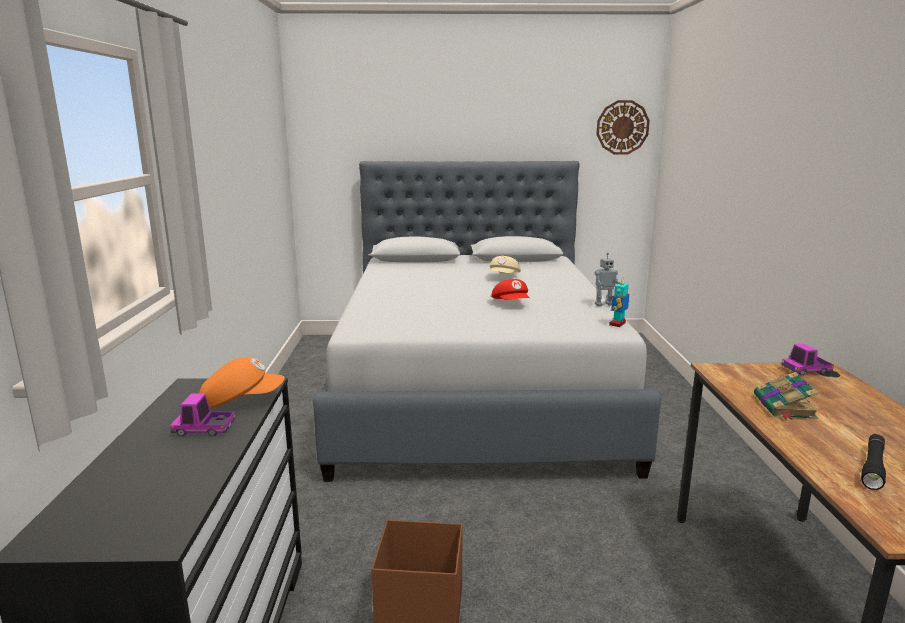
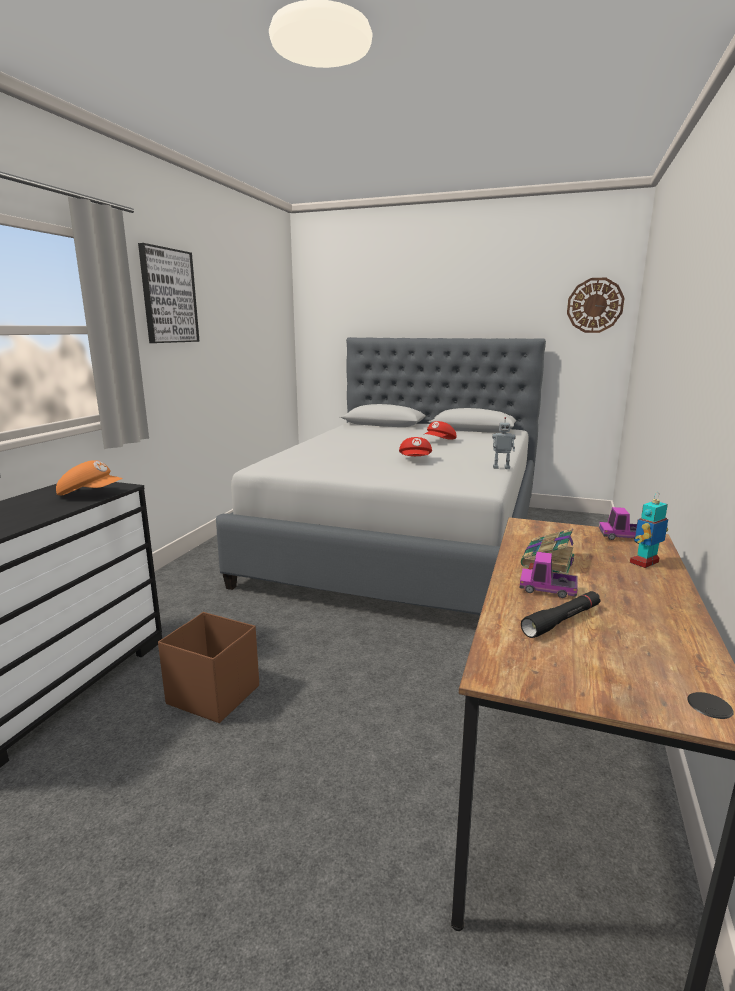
camera: 20 degrees right, 0 degrees up
toy truck [170,394,235,437] -> toy truck moved to [520,552,578,598]
beige cap [490,256,521,274] -> red cap [425,421,456,440]
toy robot [609,279,629,327] -> toy robot moved to [630,492,668,568]
none -> picture [138,243,200,343]

